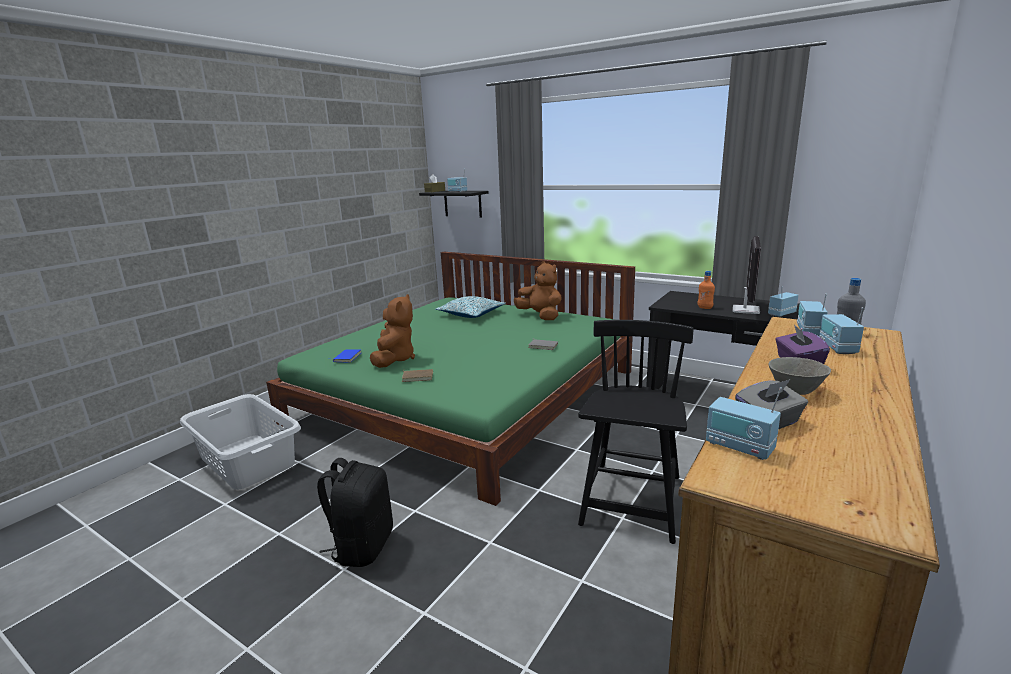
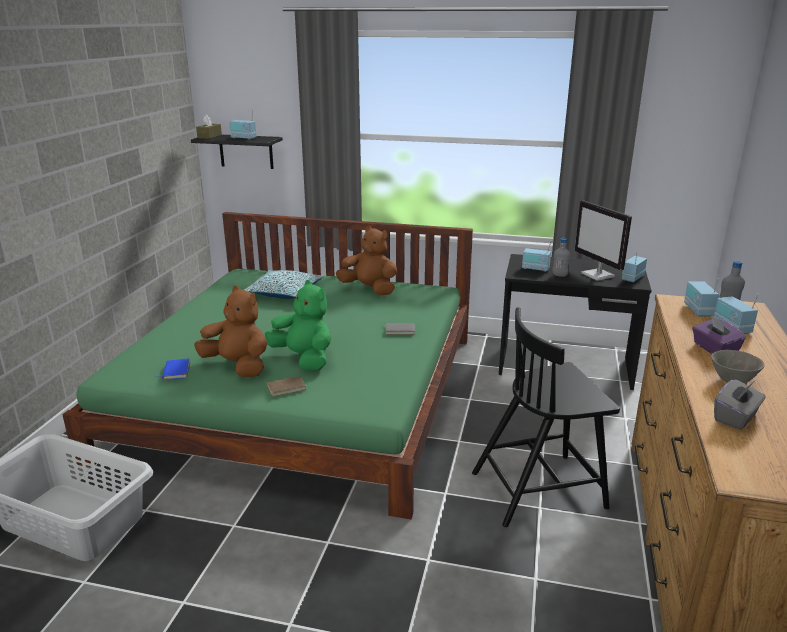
camera: 20 degrees left, 5 degrees up
black backpack [317,458,393,567] -> none
brown plush toy [370,294,415,368] -> brown plush toy turned 45 degrees counterclockwise [194,285,267,378]
black chair [578,320,694,544] -> black chair turned 105 degrees counterclockwise [472,308,620,527]
orange bottle [698,271,715,309] -> grey bottle [552,238,570,277]
radio [706,387,782,460] -> radio moved to [522,241,551,272]
monitor [733,236,761,314] -> monitor turned 150 degrees clockwise [575,200,632,281]
none -> green plush toy [265,280,331,371]

